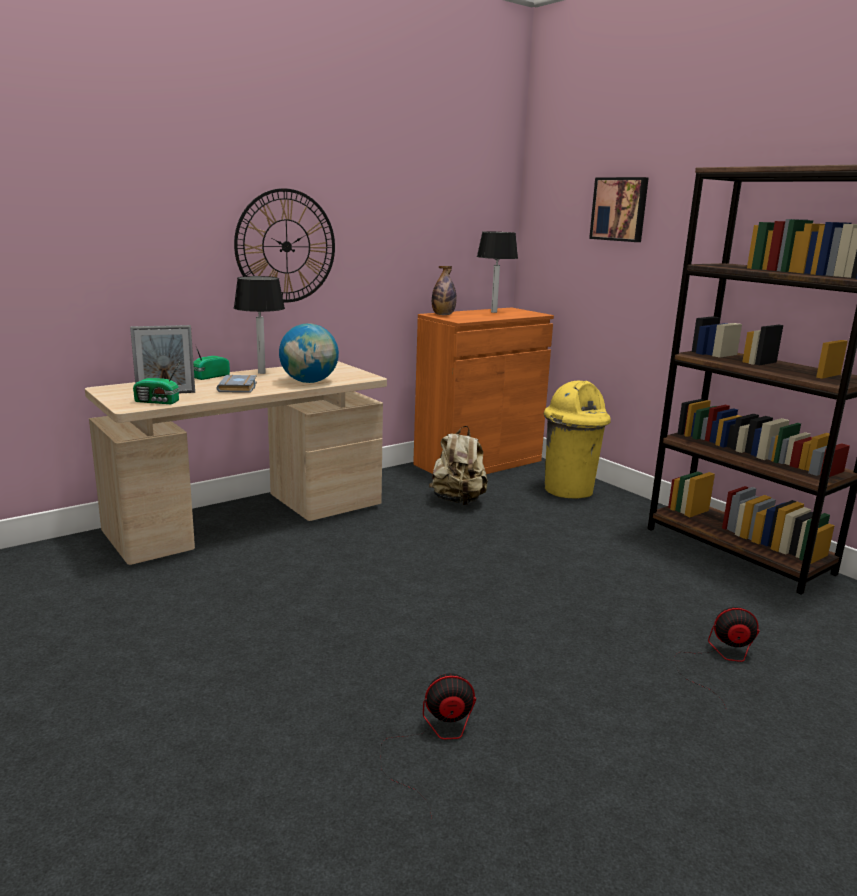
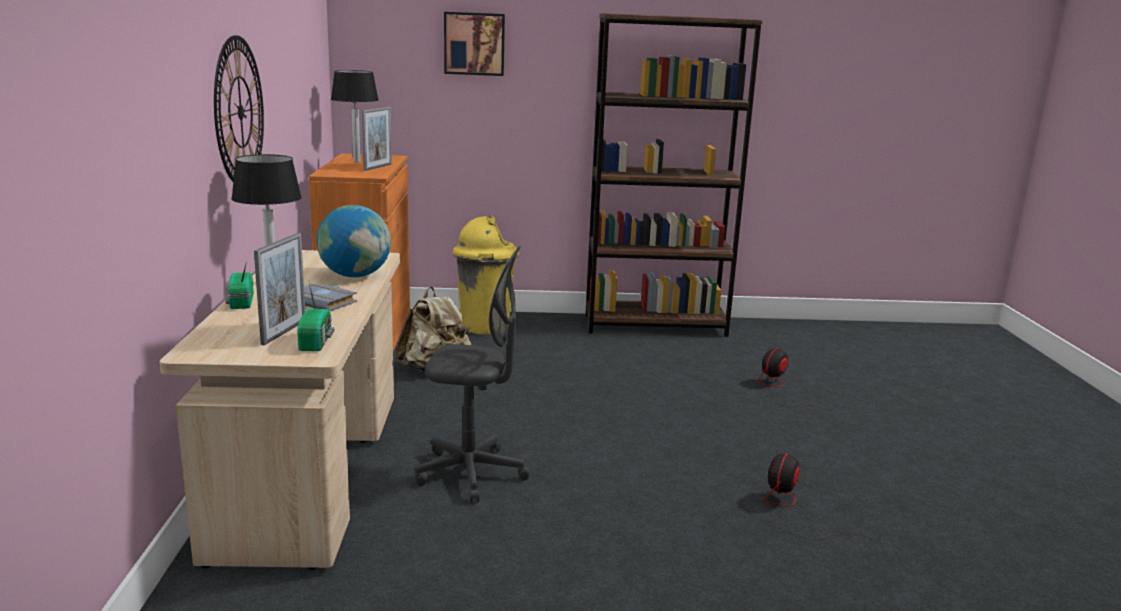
camera: 55 degrees left, 0 degrees up
radio [133,362,180,404] -> radio turned 45 degrees counterclockwise [297,281,334,351]
bottle [432,266,457,315] -> none
none -> picture frame [362,107,392,171]
none -> grey office chair [415,246,530,503]

